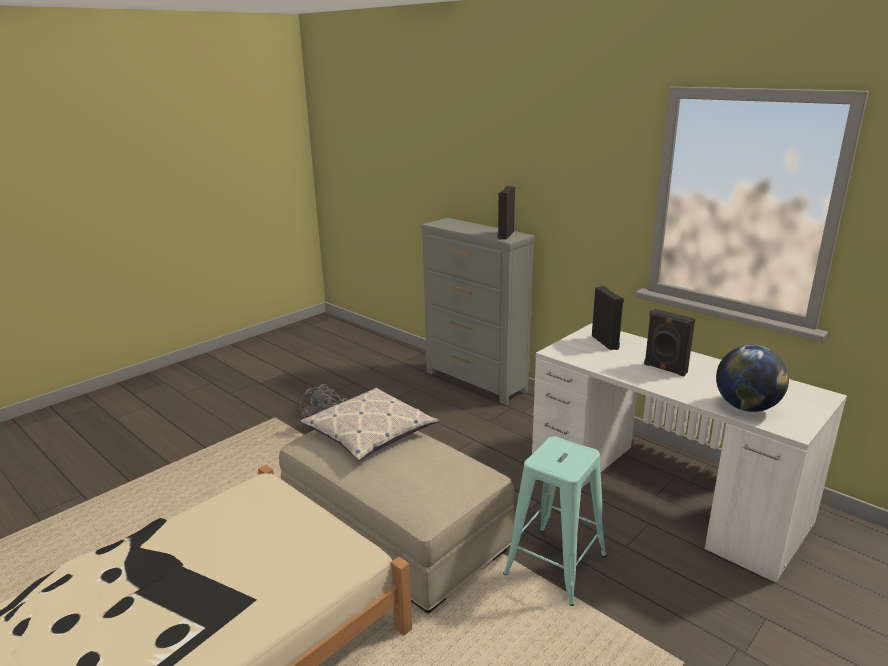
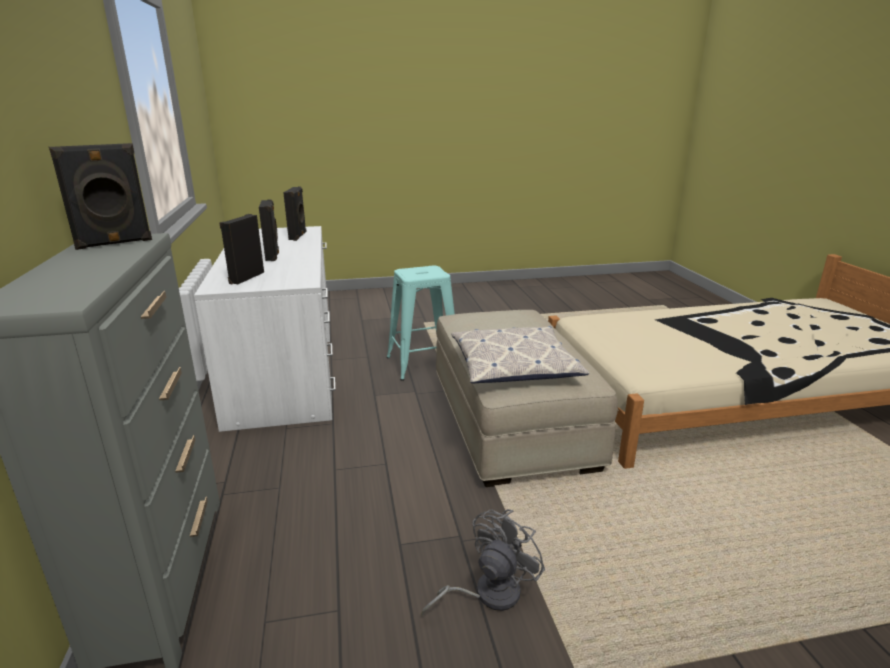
camera: 145 degrees left, 0 degrees up
globe [716,345,789,412] -> black speaker [283,187,307,241]

